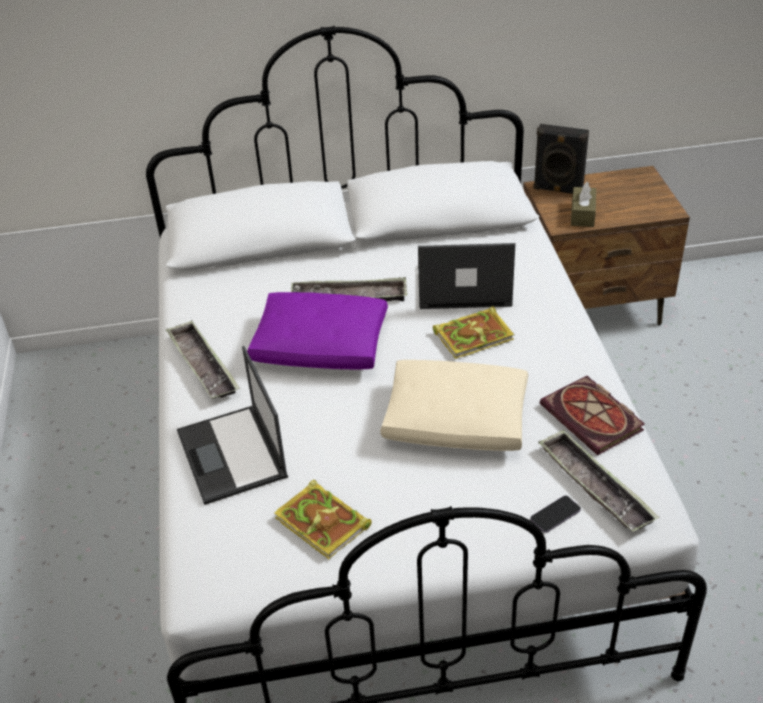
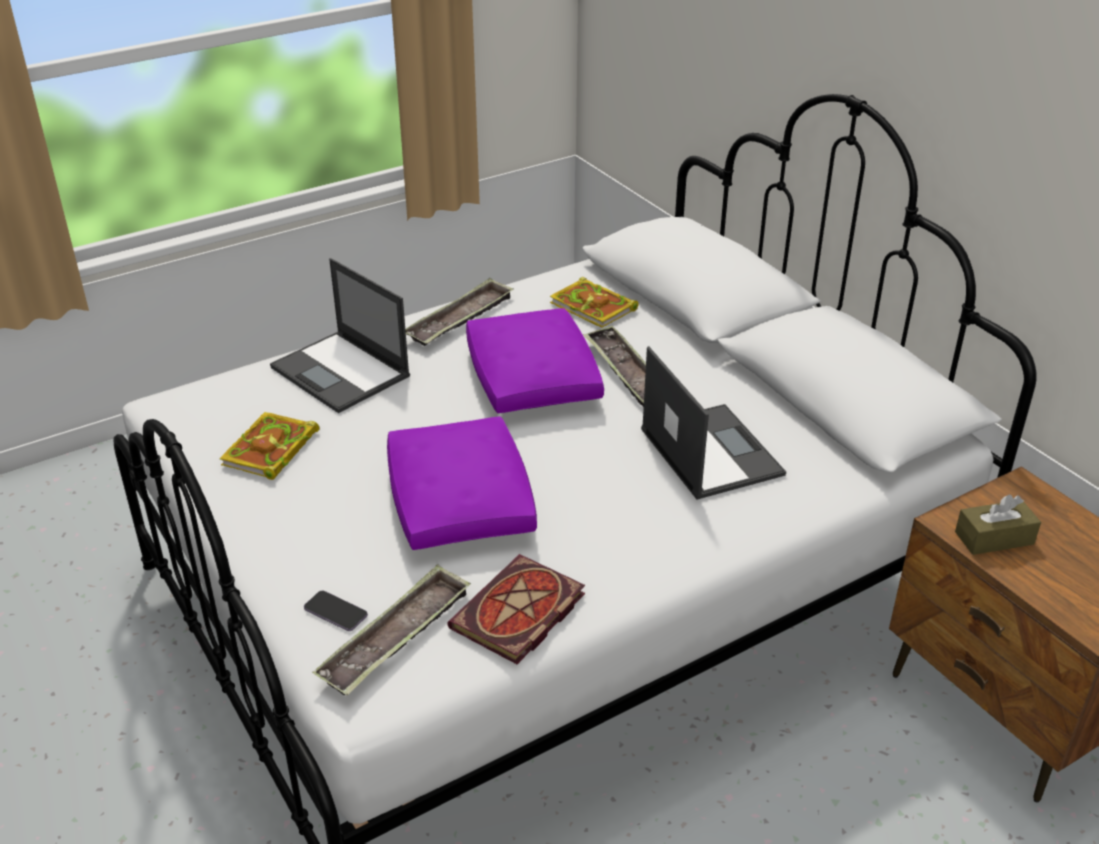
camera: 65 degrees right, 5 degrees down
laptop [177,346,288,505] -> laptop turned 90 degrees counterclockwise [270,258,410,413]
beige pillow [380,360,528,451] -> purple pillow [387,416,537,550]
book [433,306,514,359] -> book moved to [550,277,638,328]
black speaker [533,124,589,194] -> none

